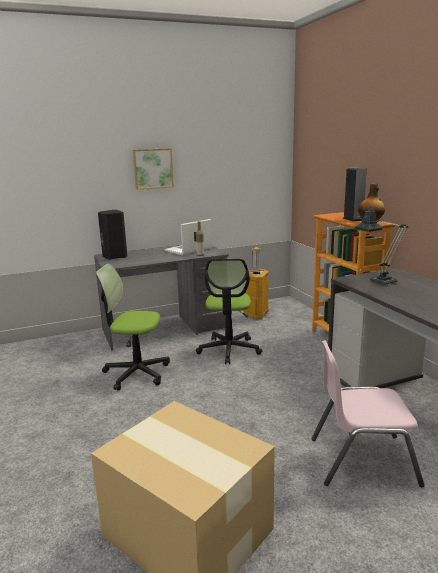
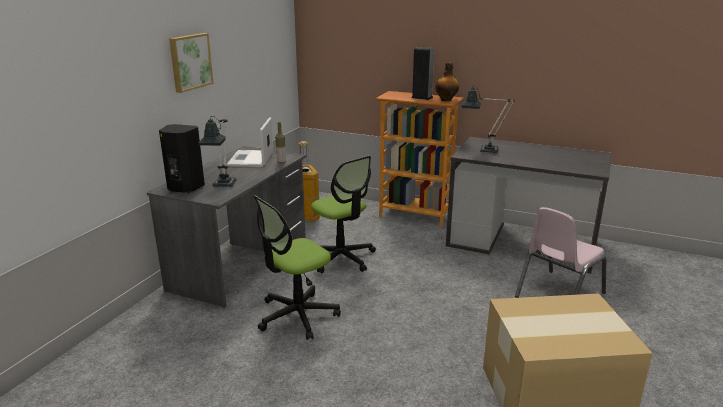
camera: 45 degrees left, 5 degrees up
none -> table lamp [199,116,237,187]

